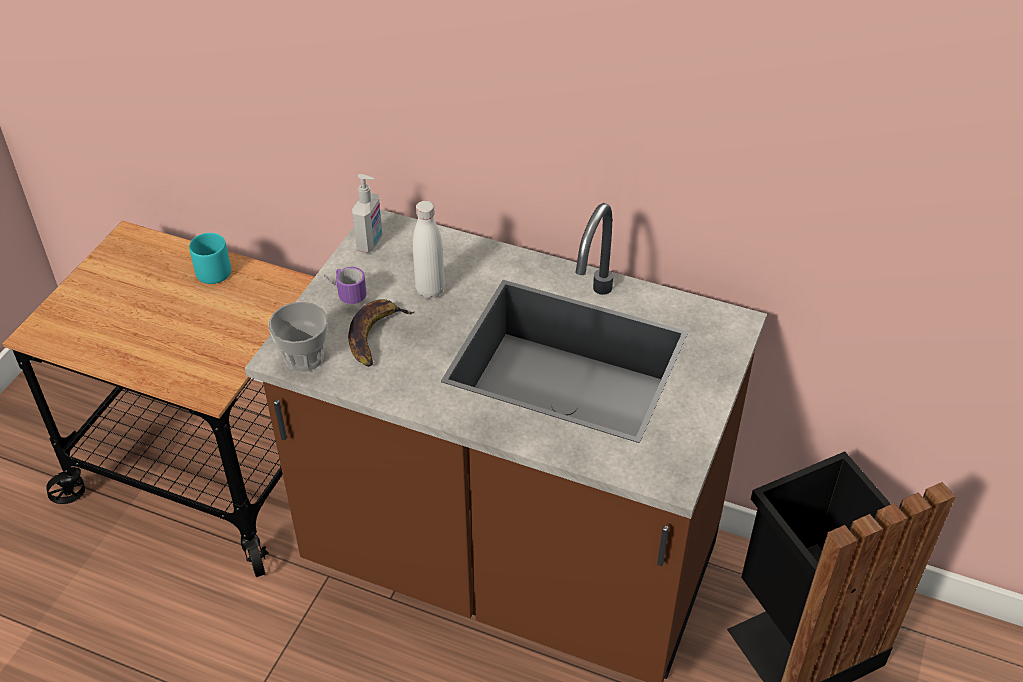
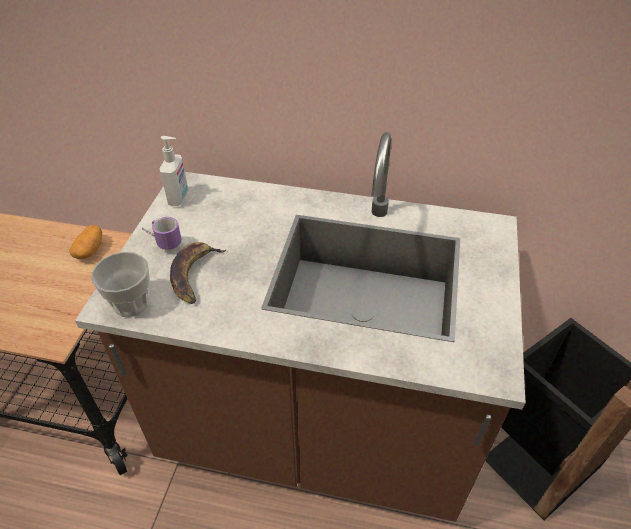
camera: 10 degrees left, 0 degrees up
turquoise mug [189,233,231,284] -> none
white bottle [413,201,445,299] -> none
none -> potato [69,225,102,259]

